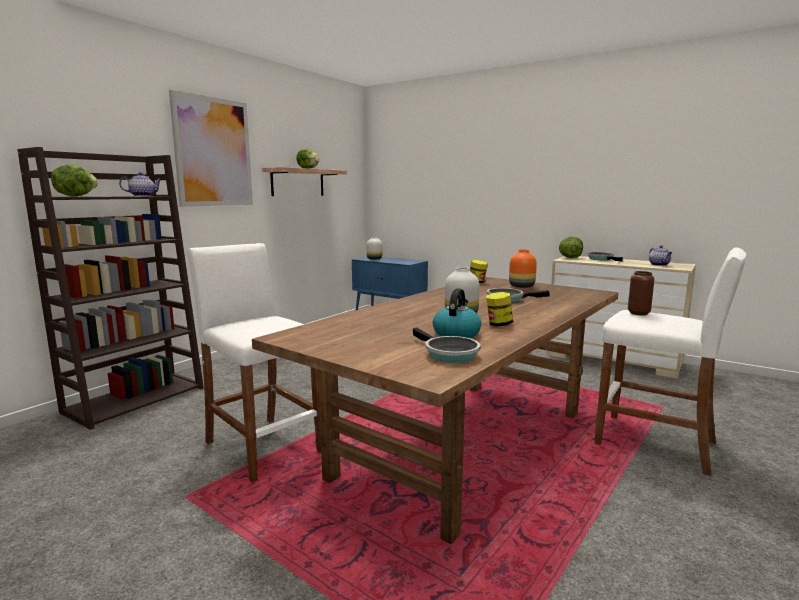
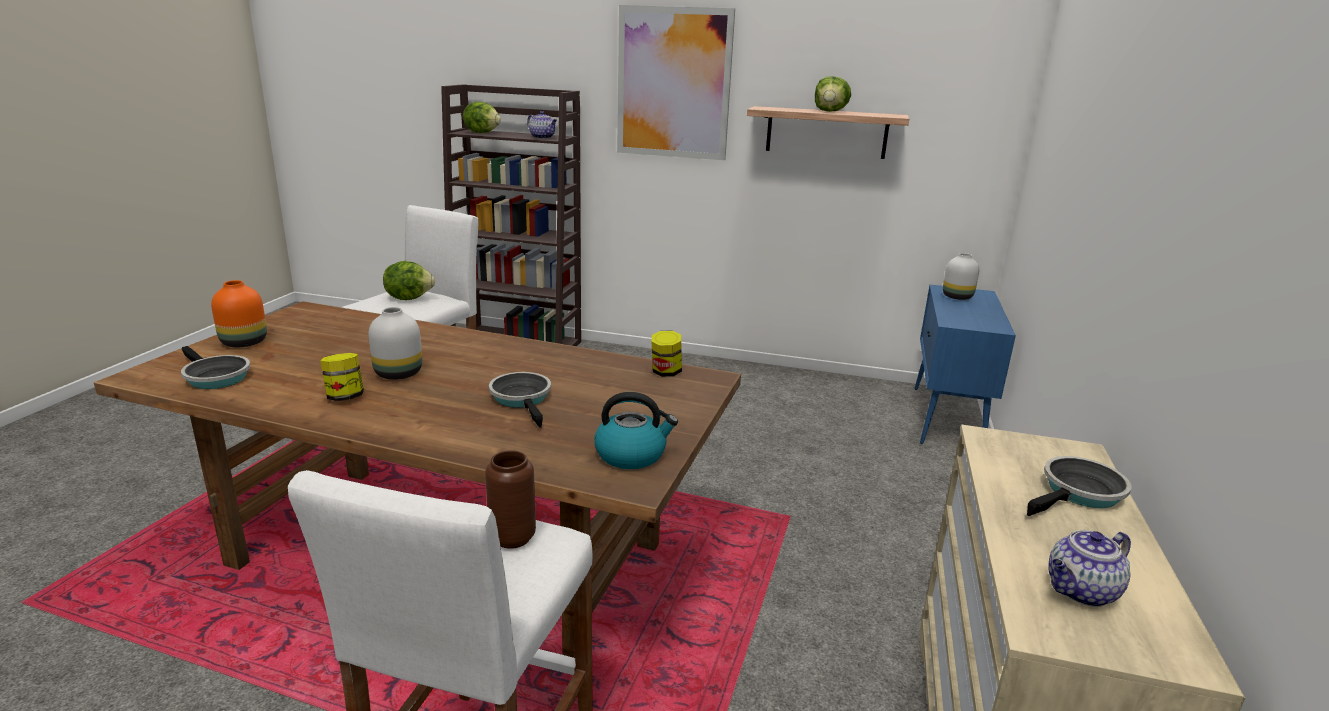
camera: 70 degrees right, 10 degrees up
frying pan [413,328,480,363] -> frying pan turned 90 degrees counterclockwise [181,346,250,389]
kettle [433,288,481,338] -> kettle moved to [594,392,678,469]
orange vase [509,249,537,288] -> orange vase moved to [211,280,267,347]
lettuce [559,237,583,258] -> lettuce moved to [383,261,435,300]

